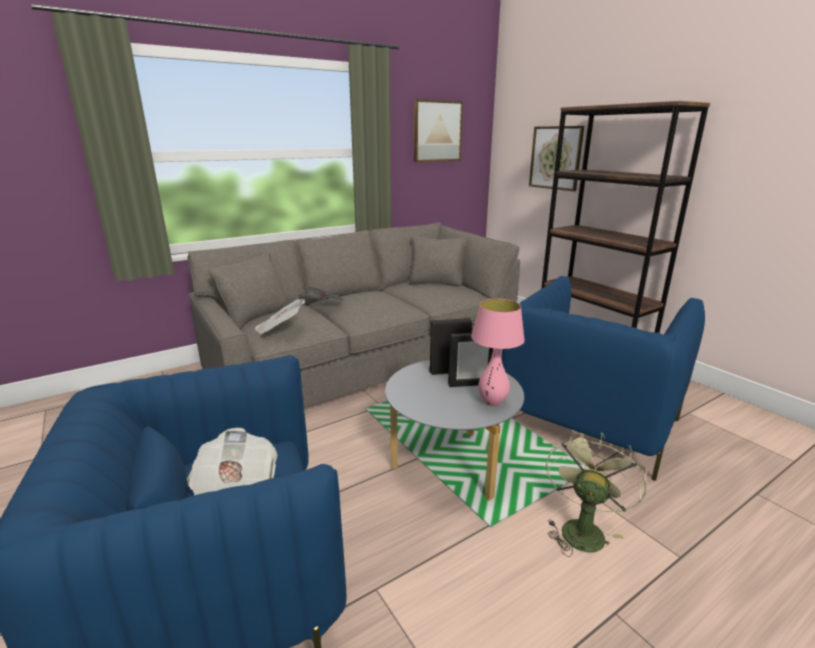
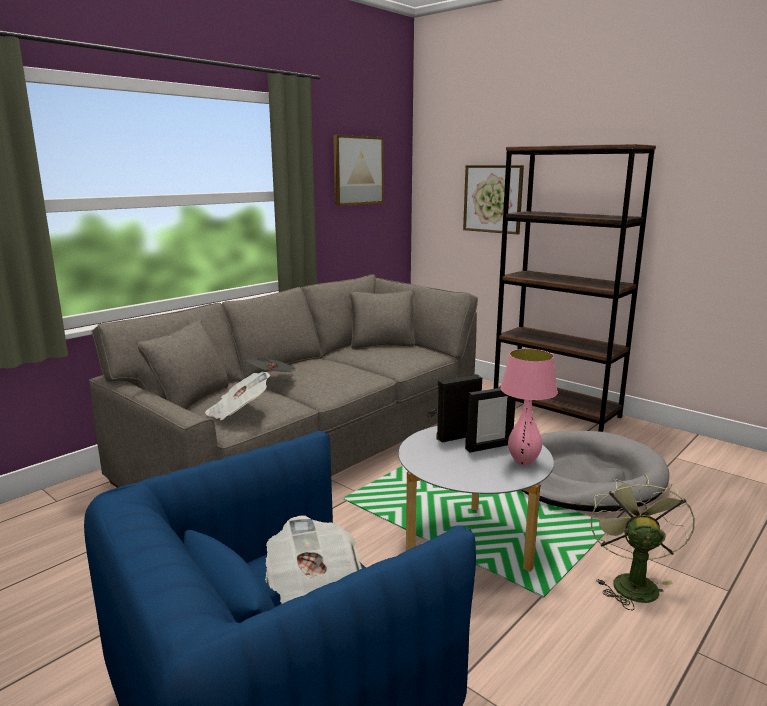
camera: 15 degrees left, 5 degrees down
blue armchair [501,276,705,481] -> grey dog bed [521,430,669,512]

